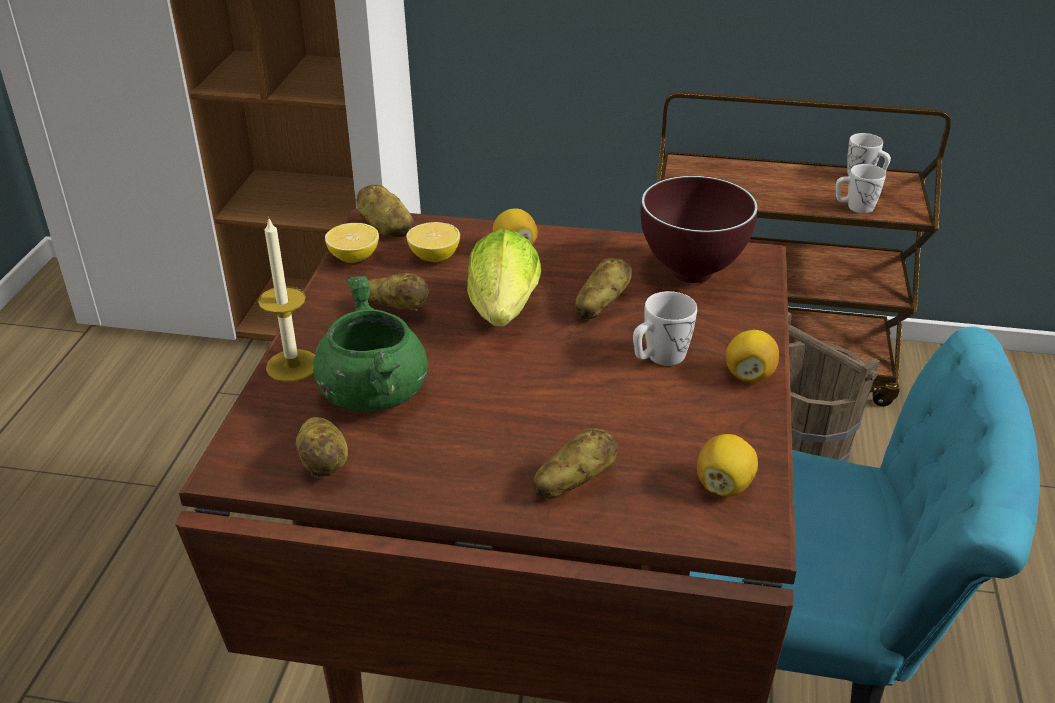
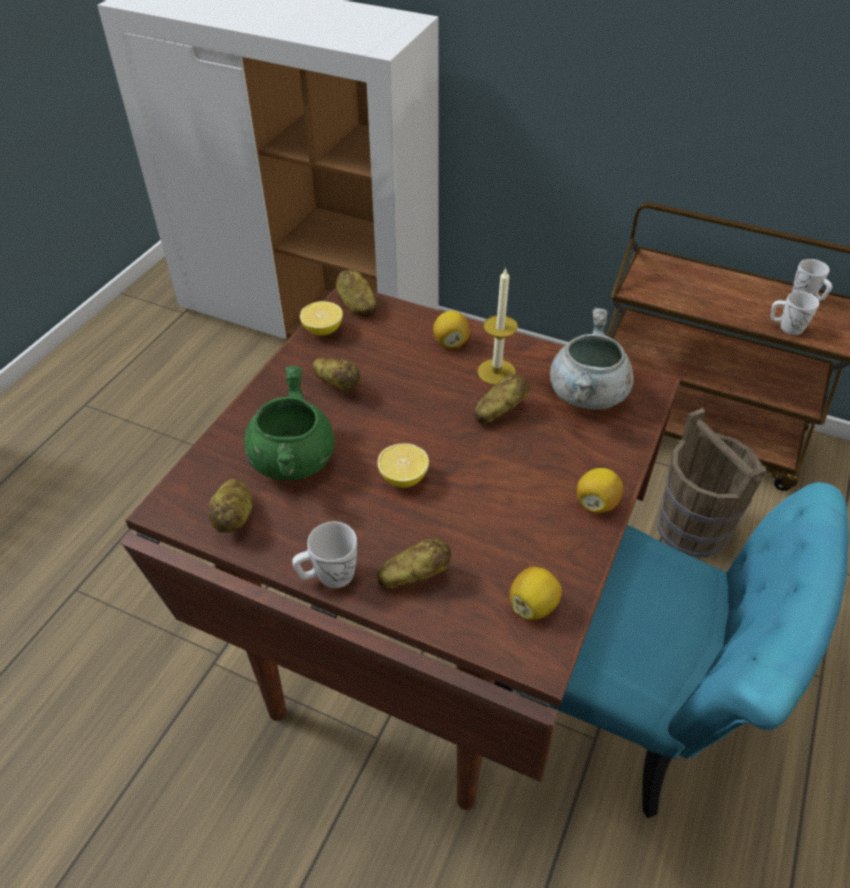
camera: 15 degrees right, 10 degrees up
candle [258,216,315,382] -> candle moved to [478,267,518,385]
lemon [406,222,460,262] -> lemon moved to [377,443,429,488]
lettuce [467,229,541,326] -> none
white mug [633,291,697,366] -> white mug moved to [292,522,357,588]
brown bowl [641,176,758,283] -> grey cooking pot [550,308,634,410]

